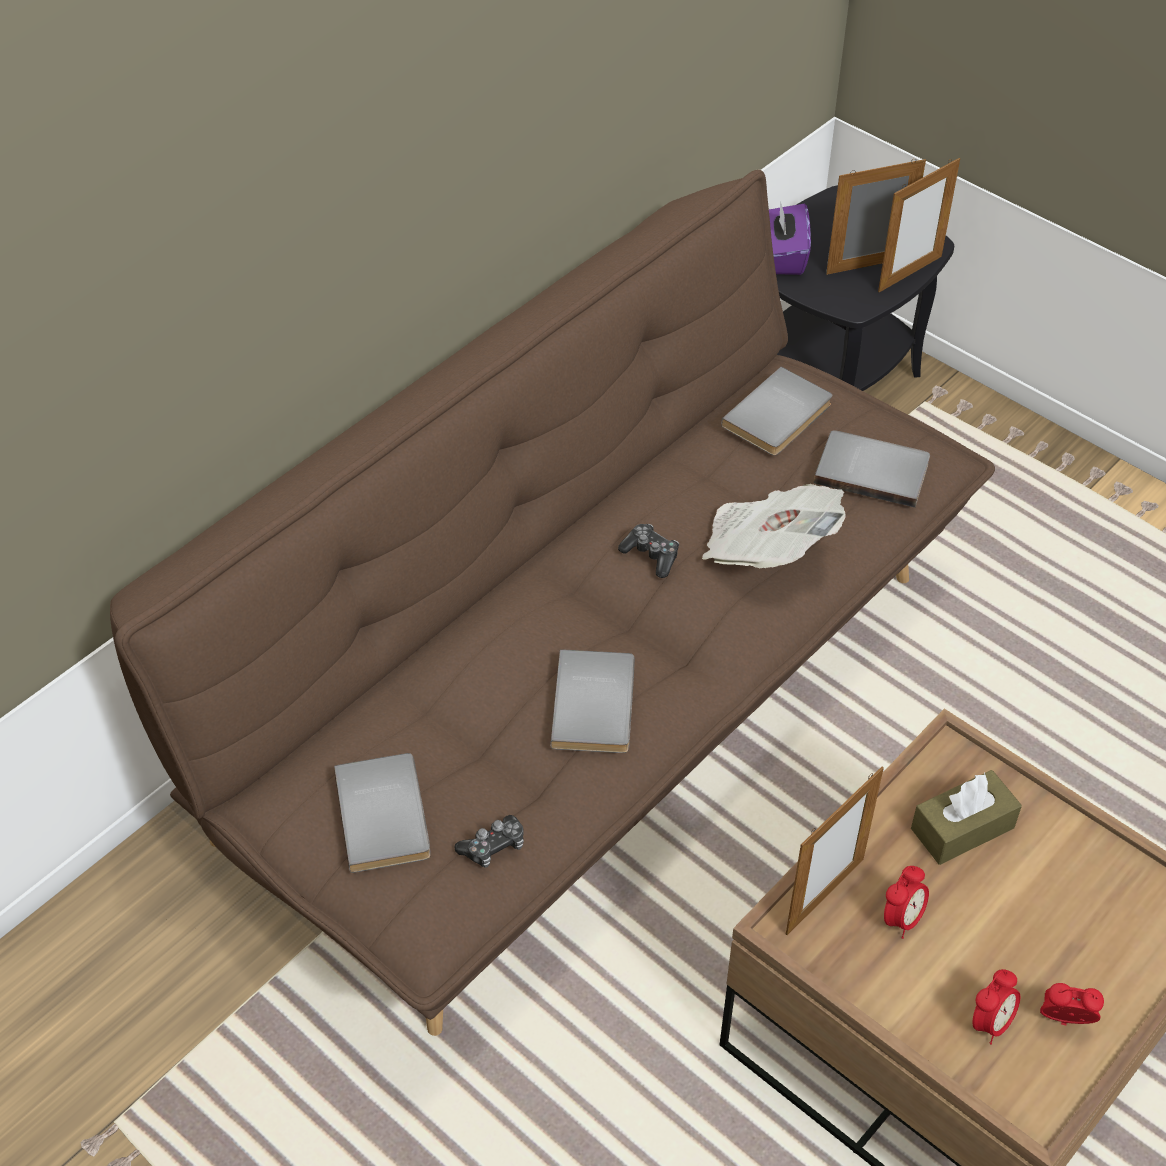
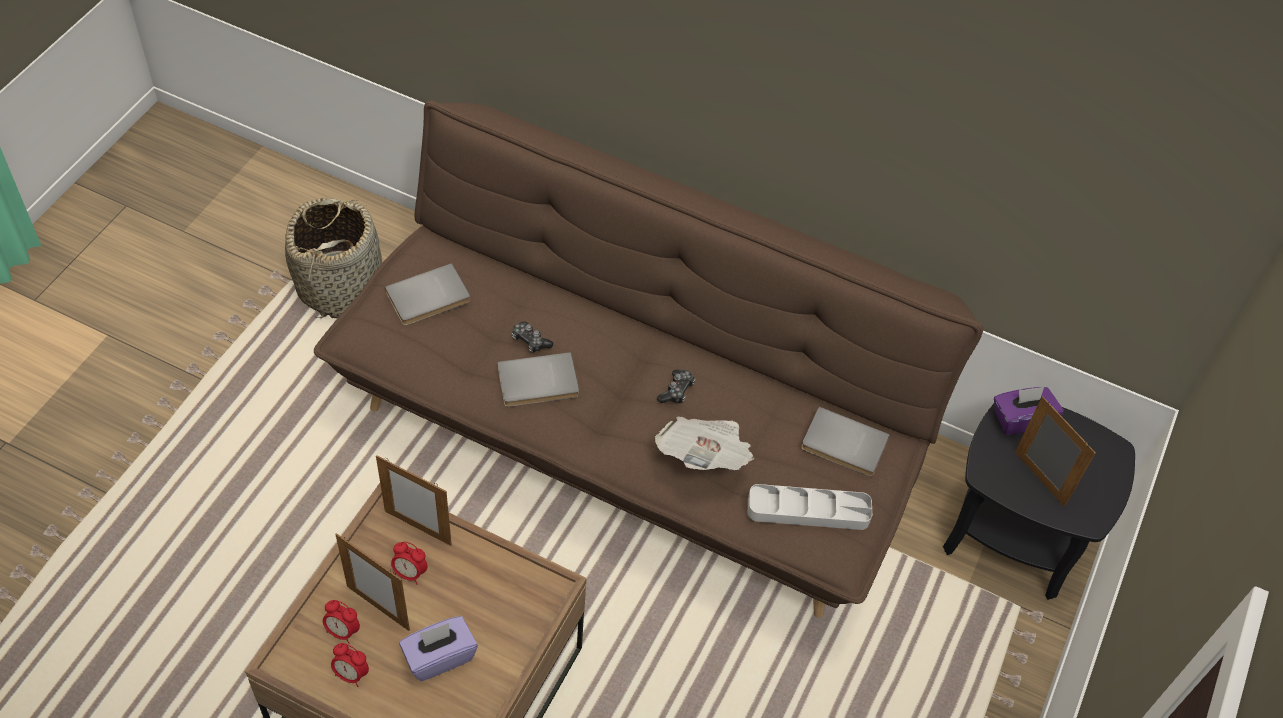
camera: 70 degrees right, 5 degrees up
game controller [454,815,524,868] -> game controller moved to [512,321,553,353]
grey book [814,430,930,508] -> grey tray [748,484,872,530]
picture frame [878,158,960,292] -> picture frame moved to [335,533,410,631]
brown tissue box [911,770,1022,865] -> none
alarm clock [1040,983,1104,1025] -> alarm clock turned 120 degrees clockwise [331,643,369,687]
none -> basket [285,198,382,318]
none -> purple tissue box [399,616,478,681]

